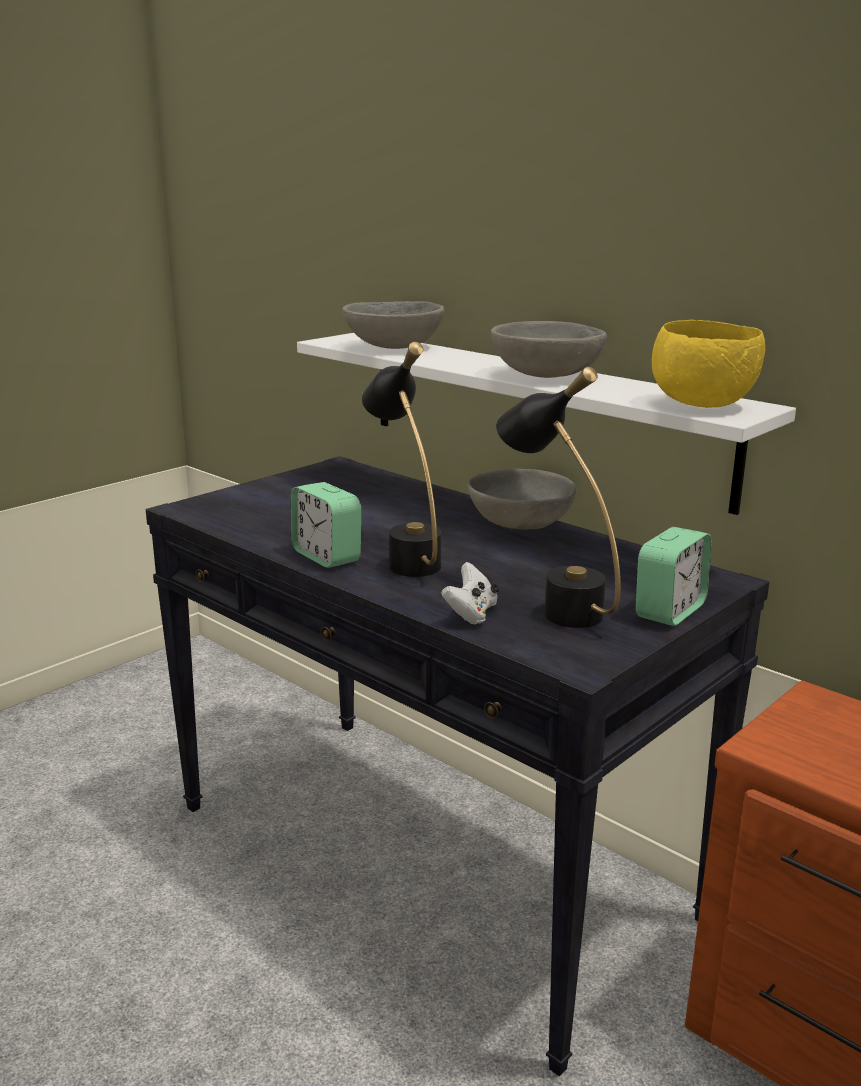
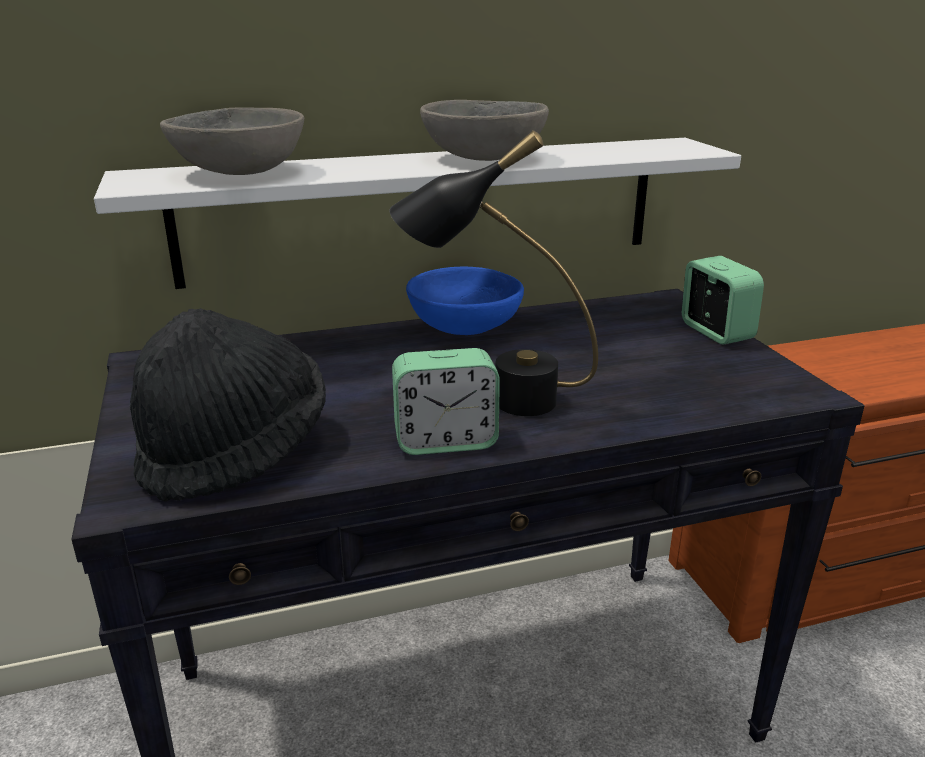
camera: 60 degrees left, 5 degrees up
white game controller [441,562,499,625] -> none
grey bowl [467,469,576,530] -> blue bowl [406,267,524,335]
black table lamp [496,367,621,628] -> none
yellow bowl [652,319,765,408] -> none
none -> black hat [130,308,326,502]

